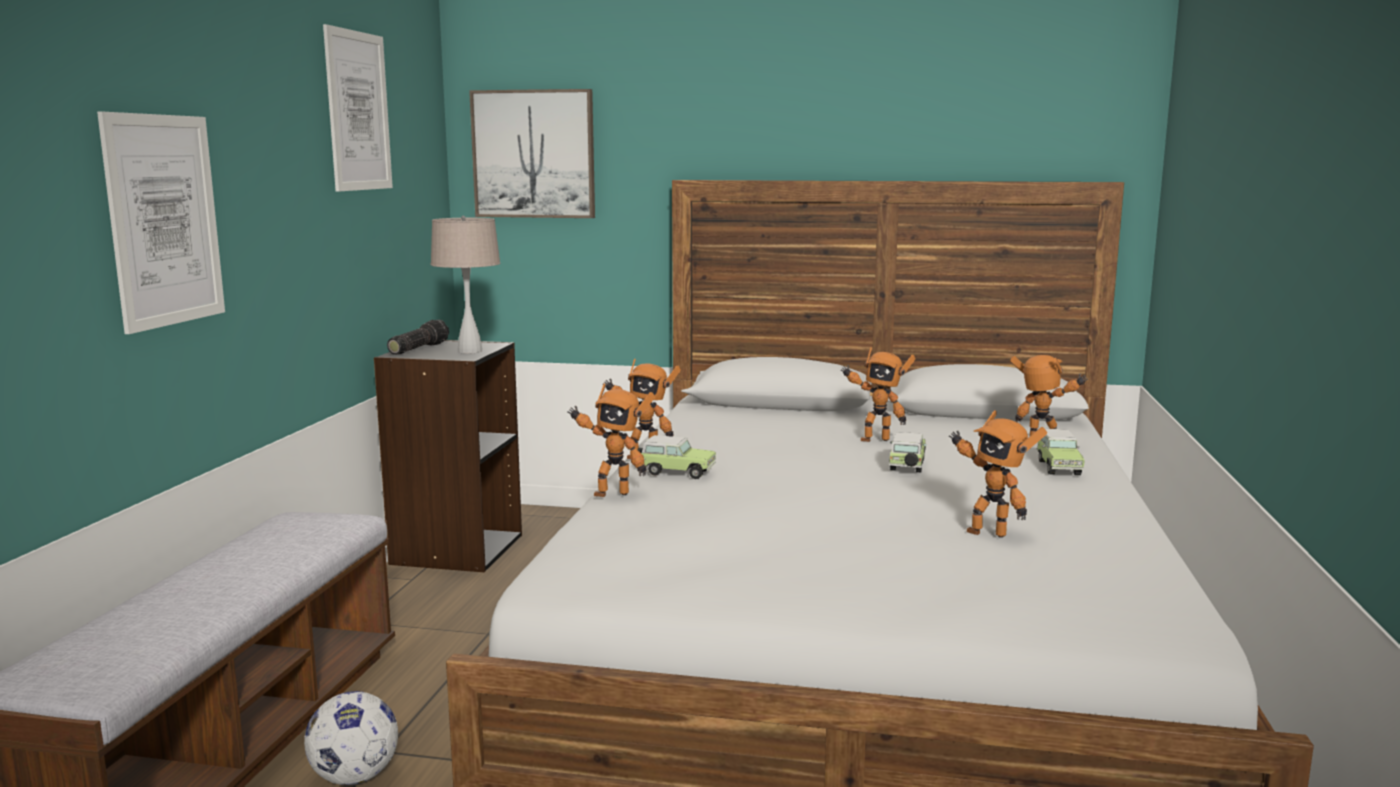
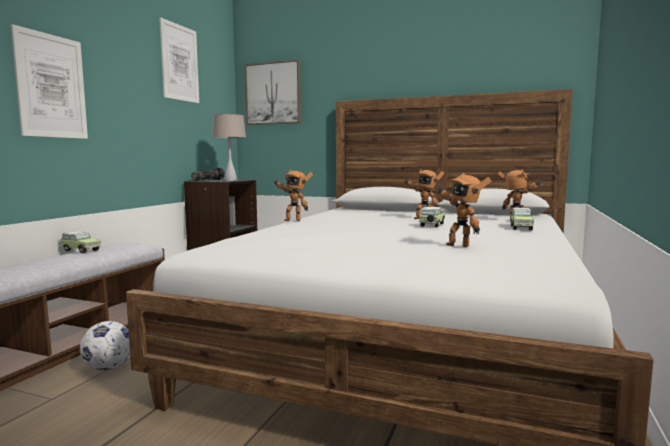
camera: 10 degrees right, 5 degrees down
toy robot [568,383,655,497] -> none
toy car [637,435,716,479] -> toy car moved to [61,231,101,253]

